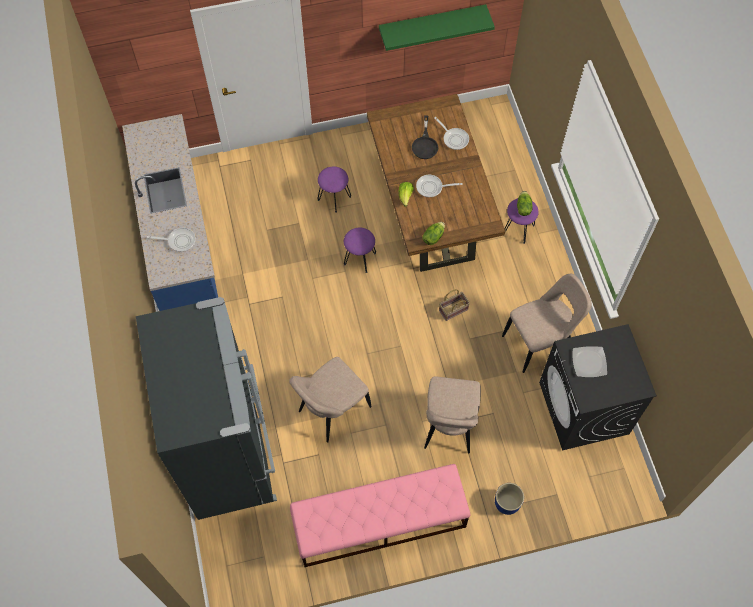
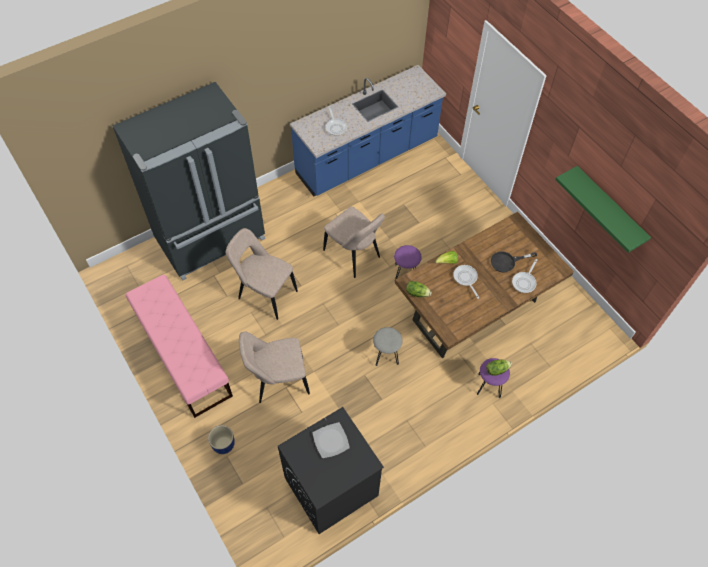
camera: 70 degrees right, 5 degrees down
purple stool [317,166,351,213] -> none
basket [439,289,470,321] -> grey stool [373,327,402,366]
beige chair [502,273,592,373] -> beige chair moved to [323,207,385,278]

